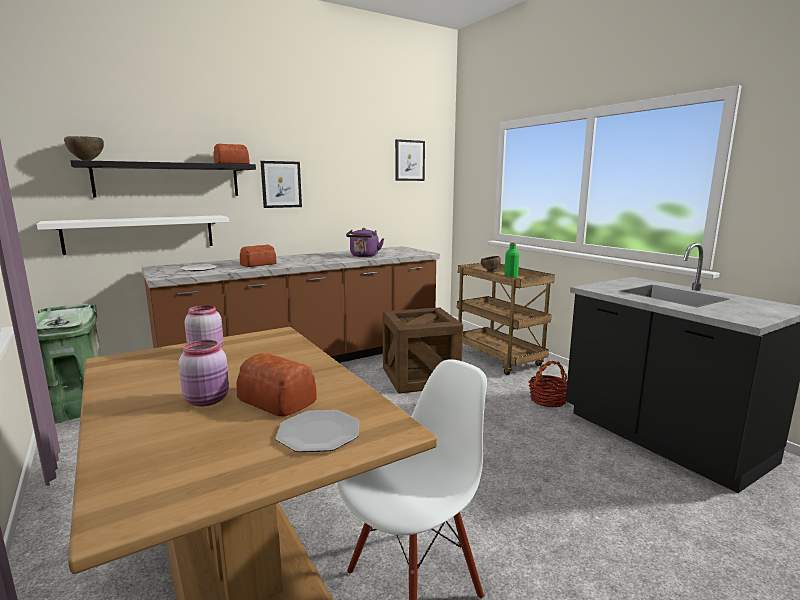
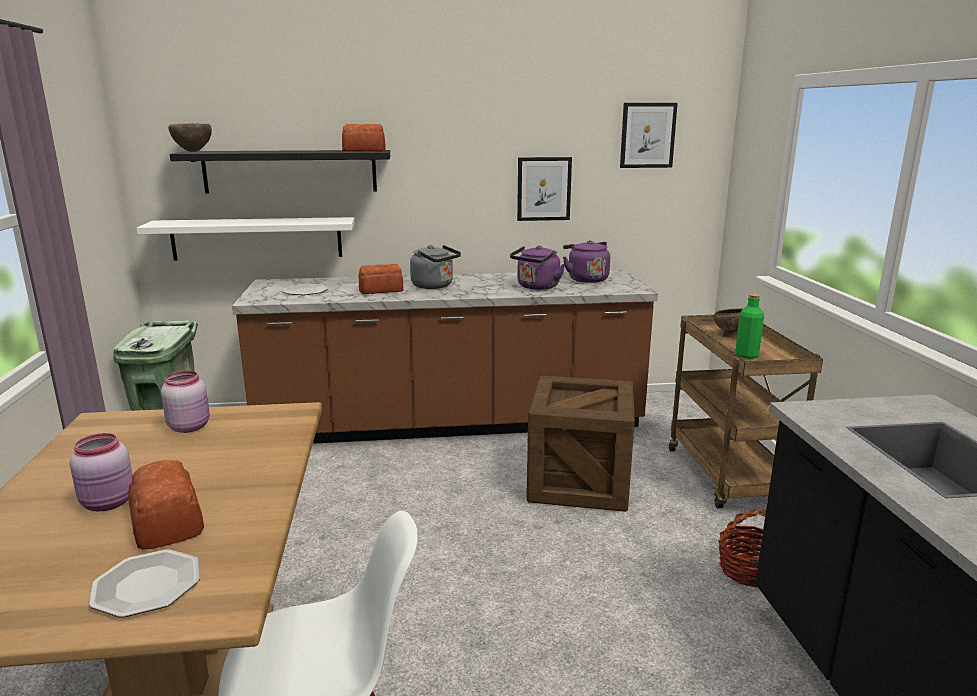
camera: 25 degrees right, 5 degrees up
picture [261,161,302,208] -> picture moved to [517,157,572,221]
none -> grey kettle [410,245,461,289]
none -> purple kettle [563,240,610,283]

